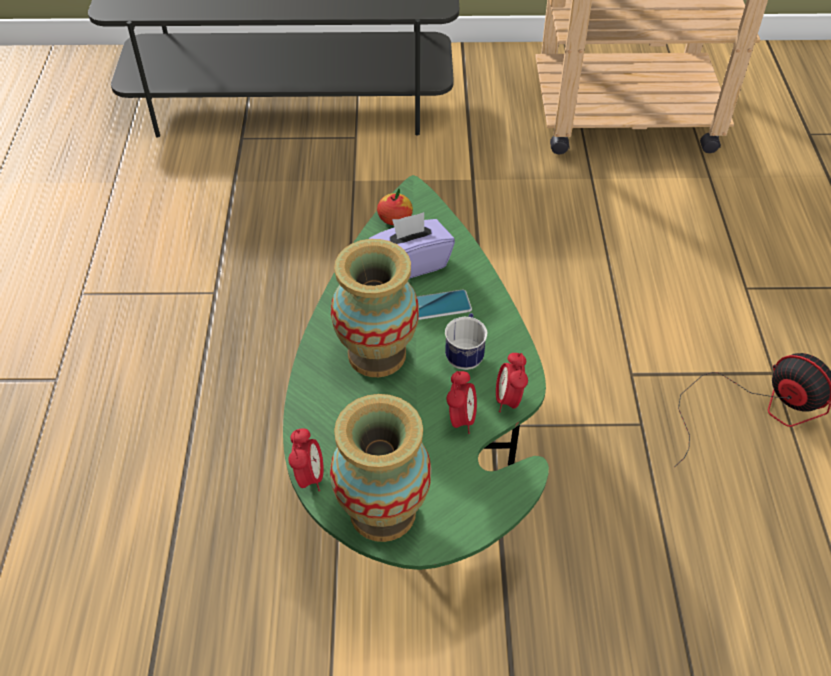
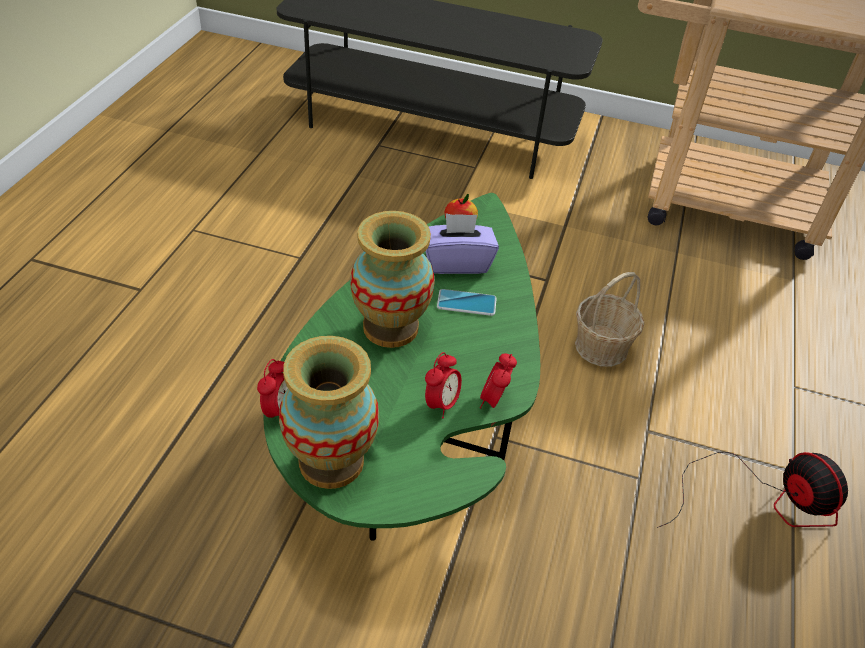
camera: 15 degrees right, 5 degrees down
mug [445,313,488,370] -> none
none -> basket [575,272,644,367]

